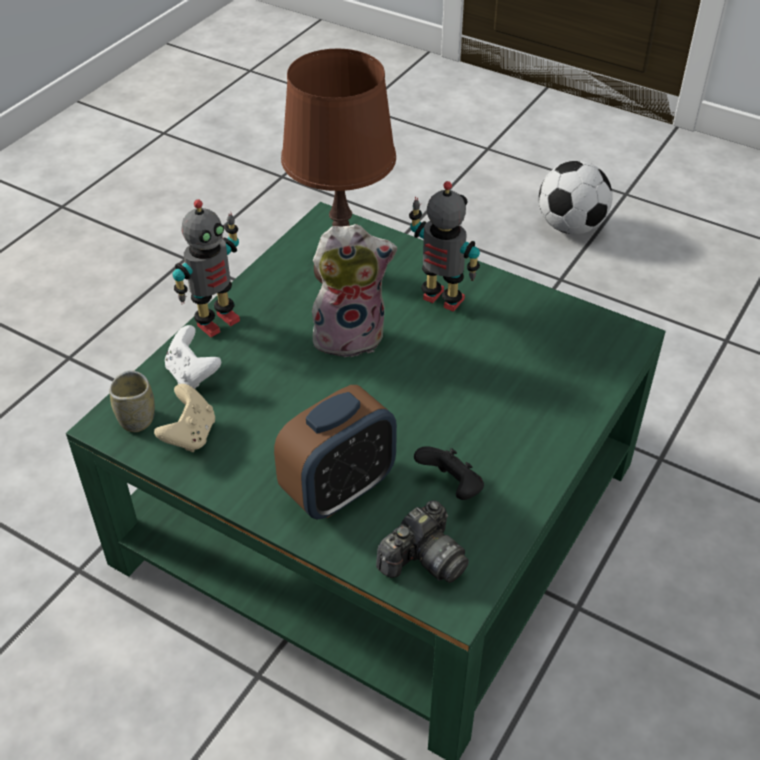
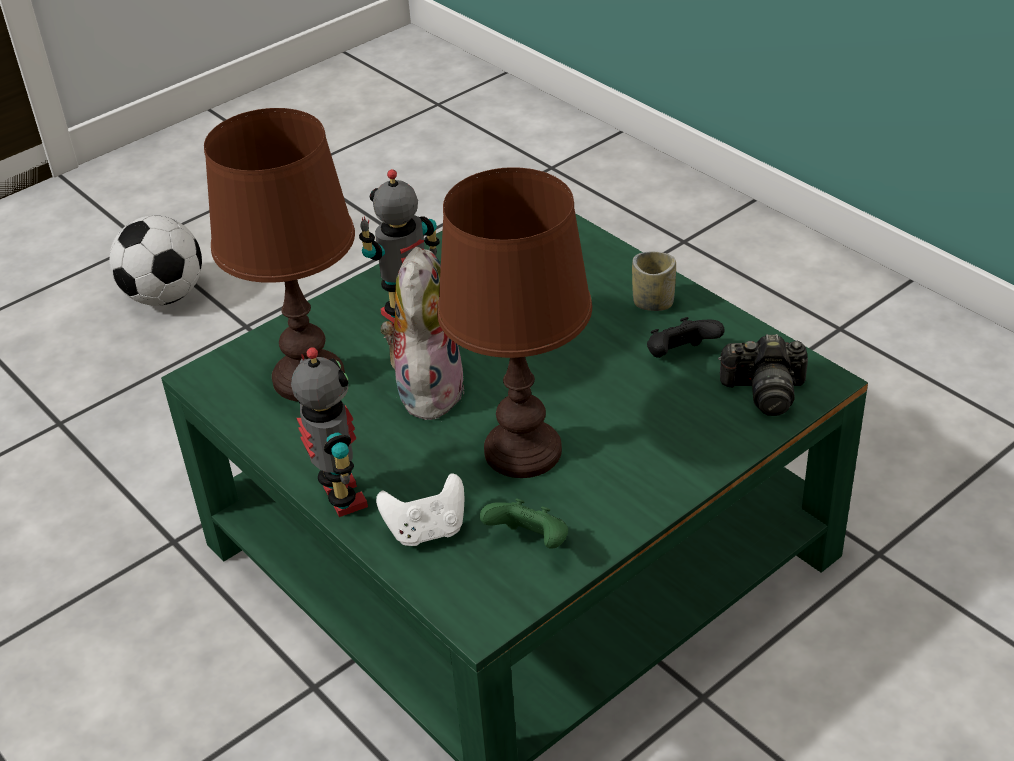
camera: 70 degrees left, 5 degrees down
cup [110,370,155,432] -> cup moved to [632,252,676,311]
beige game controller [154,384,215,452] -> green game controller [480,498,568,549]
alarm clock [274,385,397,519] -> none
camera [376,500,469,583] -> camera turned 120 degrees clockwise [718,334,808,416]
none -> brown table lamp [437,167,592,478]

